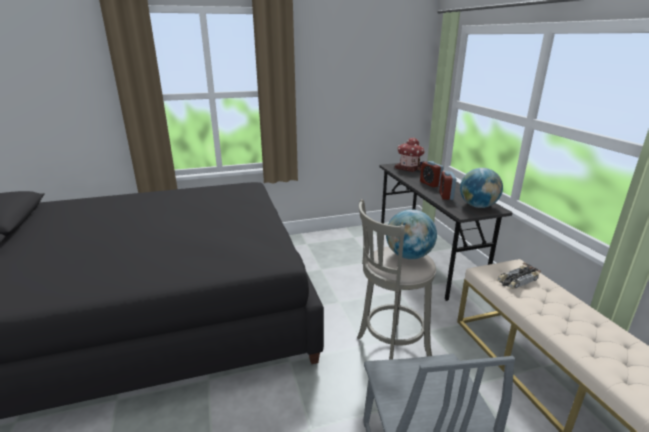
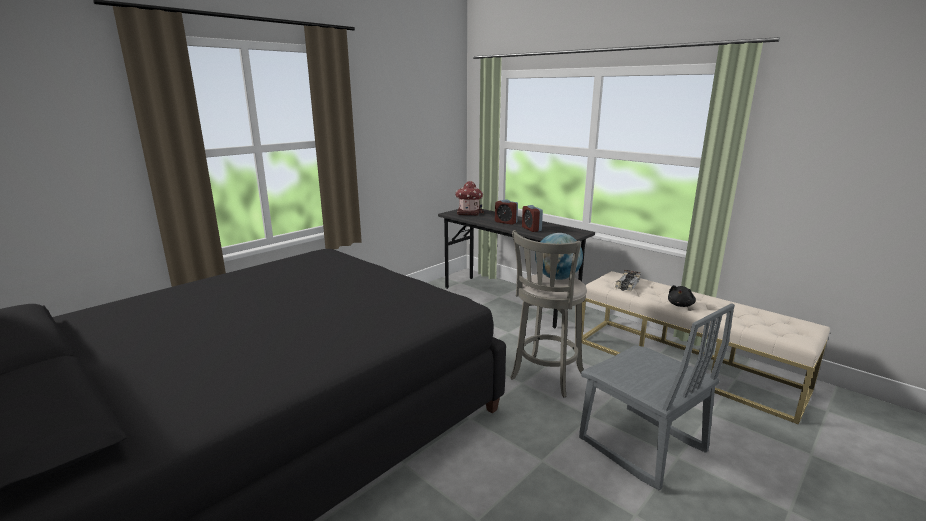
camera: 30 degrees left, 5 degrees down
globe [460,168,503,208] -> none
none -> black plush toy [668,285,696,307]

